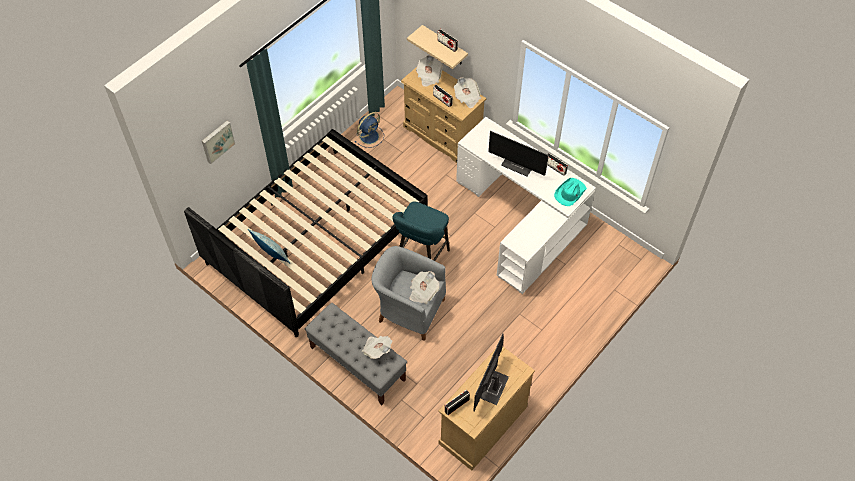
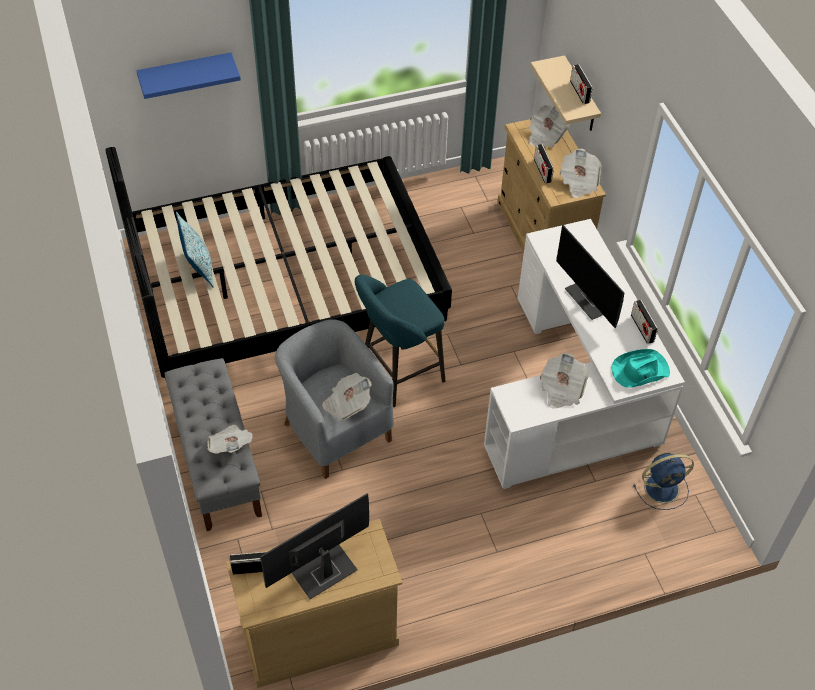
camera: 30 degrees right, 5 degrees down
picture [202,121,235,164] -> blue shelf [136,53,241,99]
blue fan [354,112,384,148] -> blue fan moved to [633,453,694,510]
none -> newspaper [540,353,589,408]

